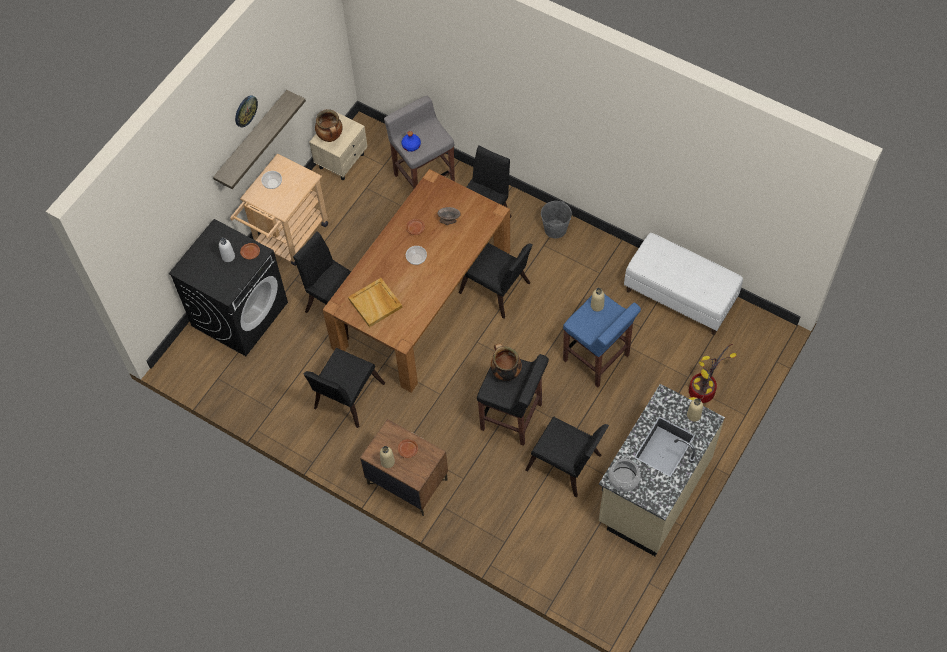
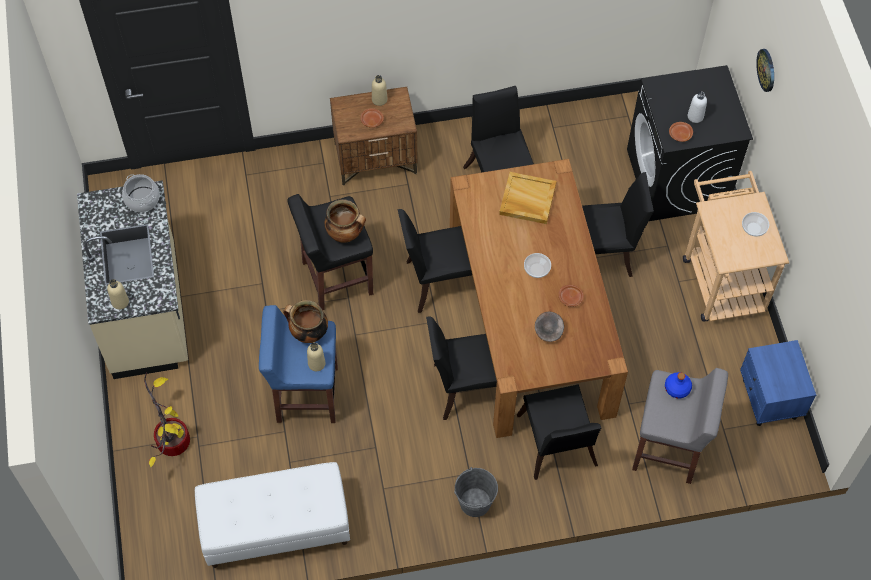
camera: 135 degrees right, 0 degrees up
shelf [213,90,306,189] -> none
wall clock [235,95,258,128] -> wall clock moved to [756,49,774,92]
beige nightstand [309,112,368,180] -> blue nightstand [740,340,816,426]
cooking pot [315,109,343,142] -> cooking pot moved to [283,300,328,343]
black chair [526,416,609,497] -> black chair moved to [397,209,472,313]

